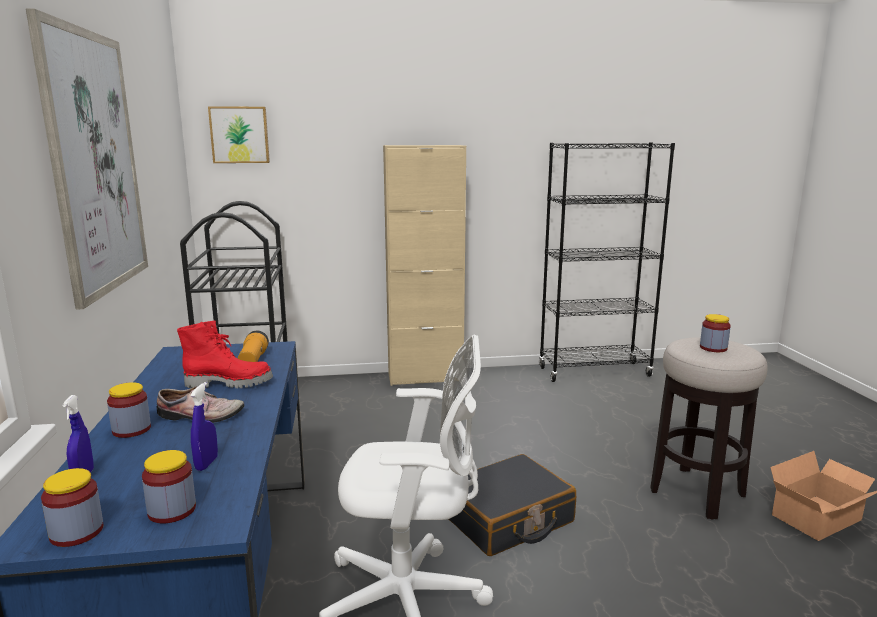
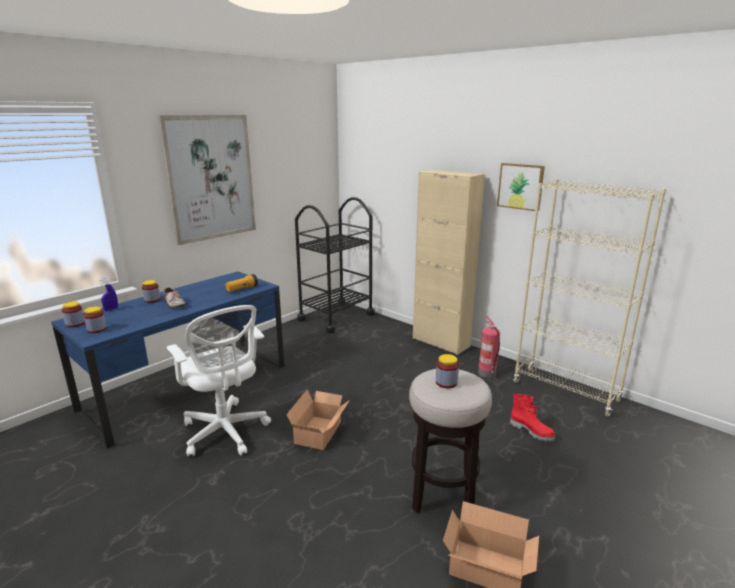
camera: 50 degrees right, 5 degrees up
red boot [177,321,273,388] -> red boot moved to [510,394,556,441]
blue spray bottle [190,382,218,471] -> none
picture [208,106,270,163] -> picture moved to [497,163,545,211]
black suitcase [449,454,576,556] -> cardboard box [286,390,350,450]
black bookcase [539,142,675,382] -> beige bookcase [514,179,666,417]
none -> fire extinguisher [478,316,500,378]

